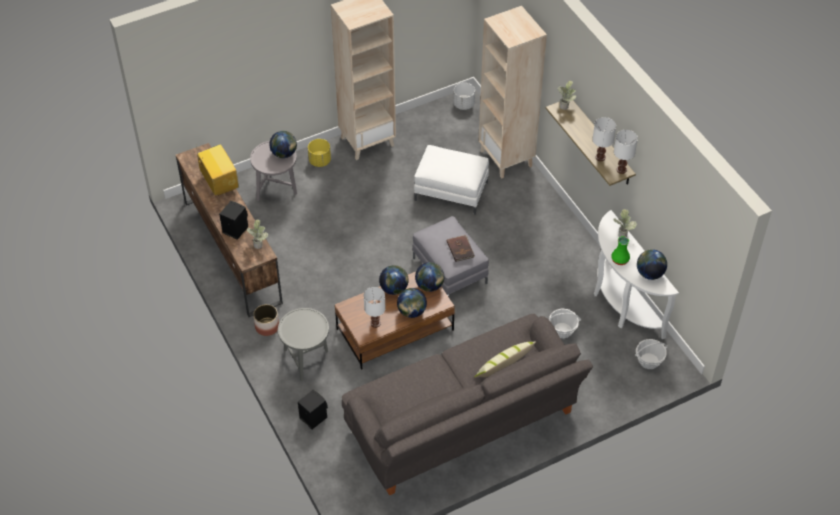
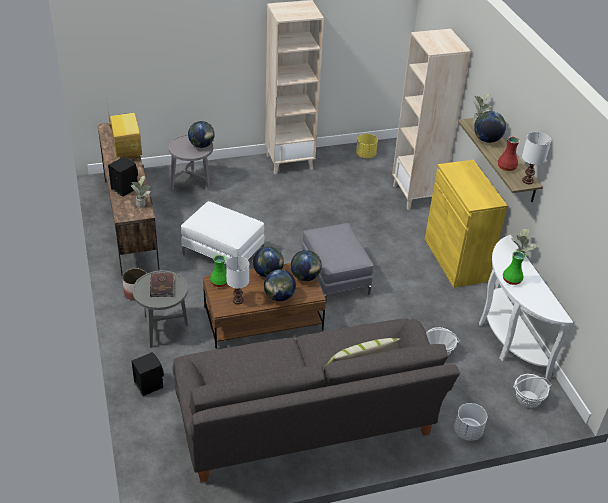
camera: 10 degrees right, 10 degrees down
yellow planter [308,139,331,167] -> yellow planter moved to [356,134,378,158]
white ottoman [414,145,489,215] -> white ottoman moved to [181,201,265,264]
brown book [447,235,475,262] -> brown book moved to [150,272,176,297]
white planter [453,83,475,110] -> white planter moved to [454,403,487,441]
white table lamp [592,117,616,161] -> red vase [498,137,520,171]
globe [637,249,667,280] -> globe moved to [474,111,506,143]
none -> green vase [210,255,227,287]
none -> yellow cabinet [425,160,508,288]

